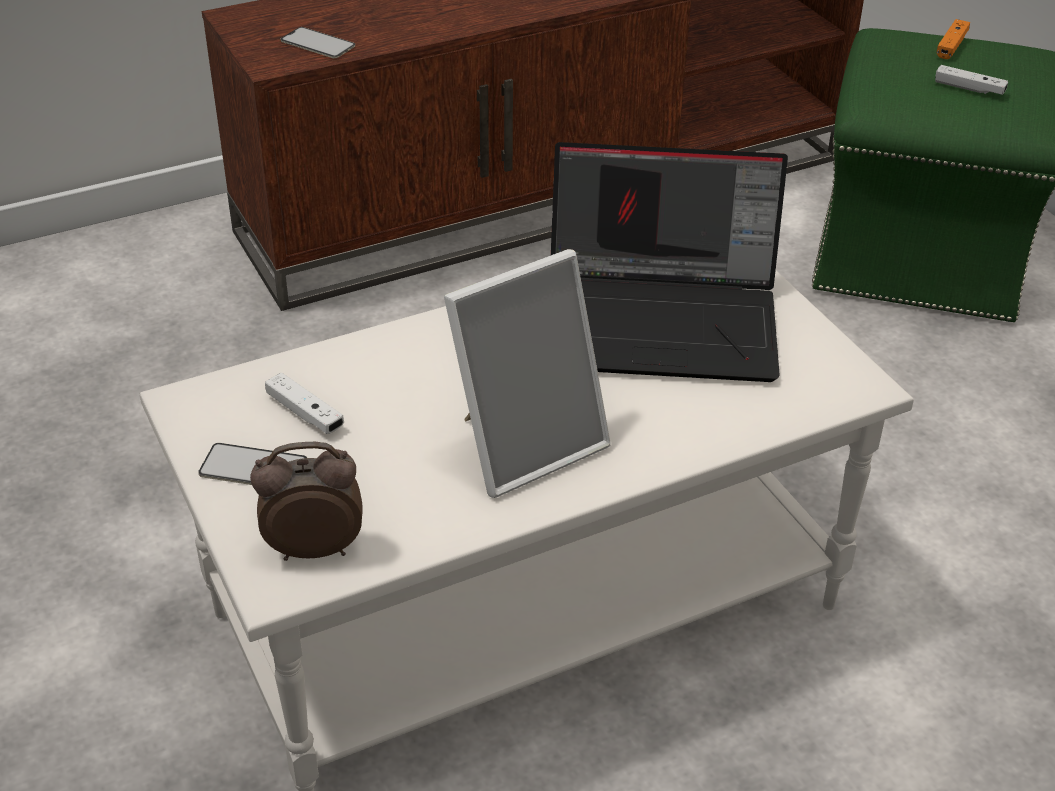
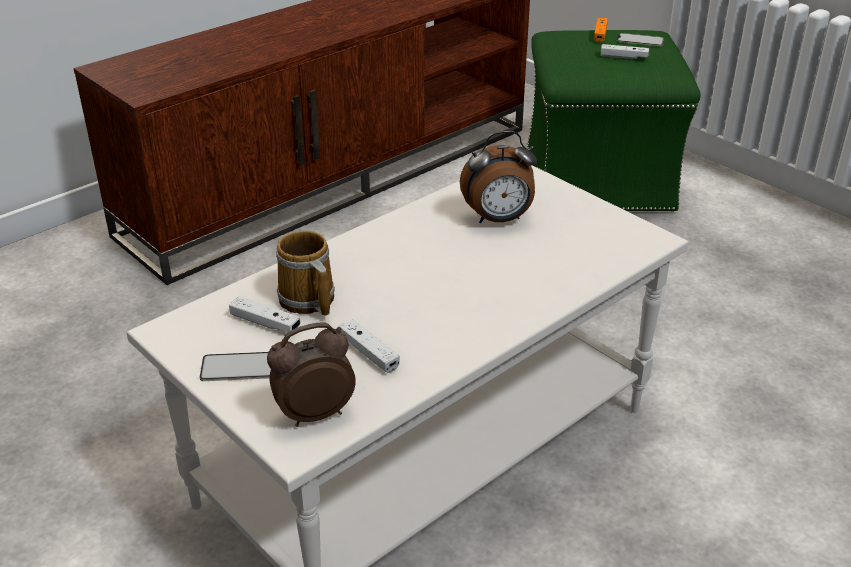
camera: 15 degrees left, 5 degrees down
phone [281,27,355,58] -> phone moved to [617,33,664,46]
picture frame [444,249,611,498] -> none
laptop [551,142,788,382] -> alarm clock [460,131,537,223]
none -> mug [276,231,335,316]
none -> white game controller [338,319,400,373]

